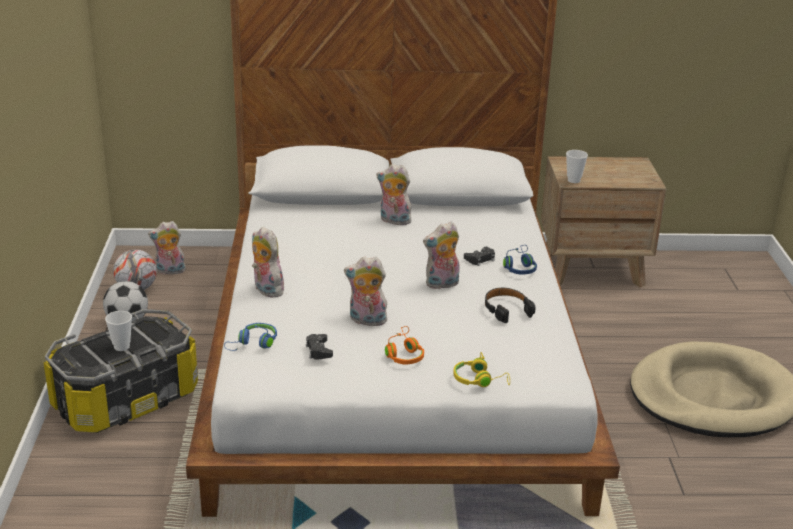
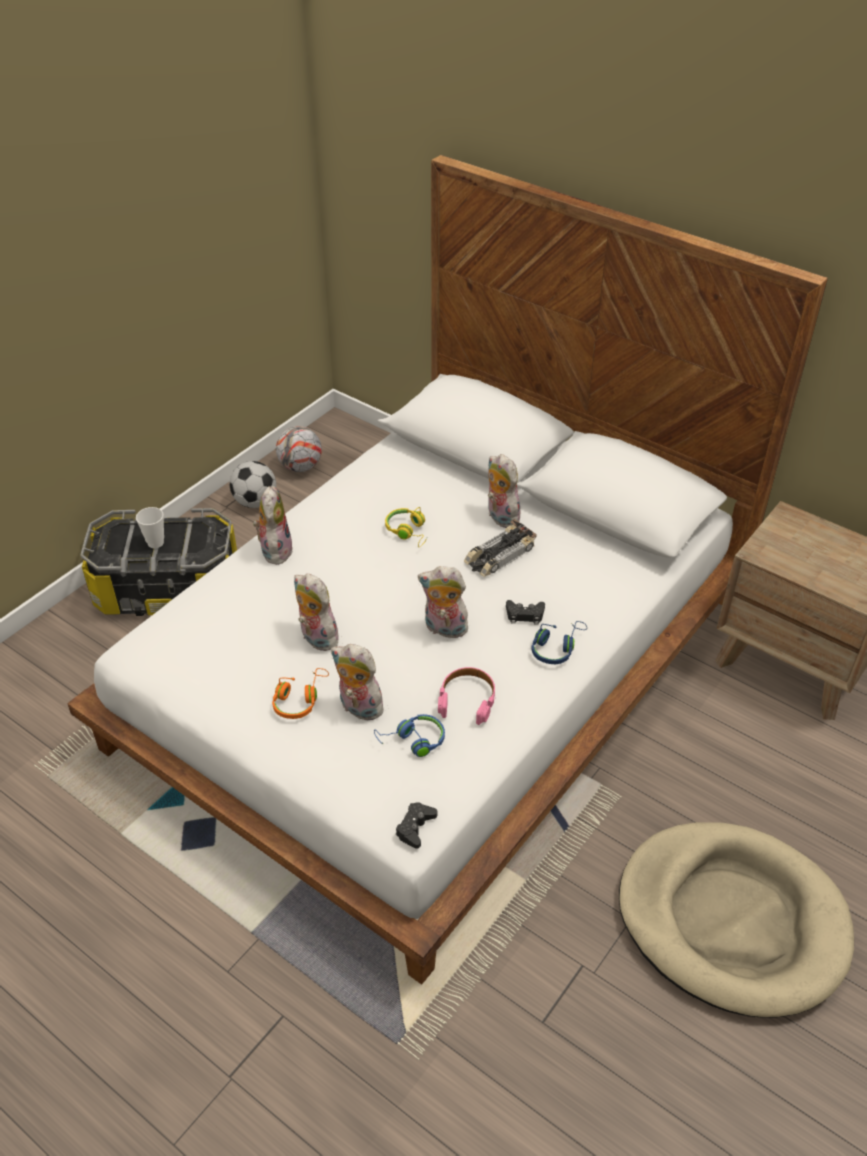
camera: 40 degrees right, 15 degrees up
plush toy [148,221,186,275] -> plush toy moved to [331,644,384,720]
blue headphones [224,323,277,351] -> blue headphones moved to [374,714,445,757]
black game controller [306,334,333,360] -> black game controller moved to [396,802,437,849]
yellow headphones [453,352,510,387] -> yellow headphones moved to [385,507,427,547]
black headphones [485,288,535,323] -> pink headphones [438,667,495,725]
cup [566,150,588,183] -> none
none -> toy car [464,519,537,577]

